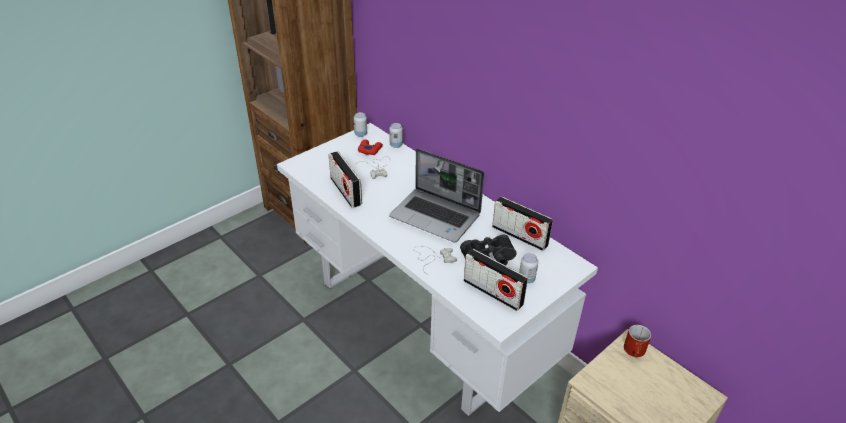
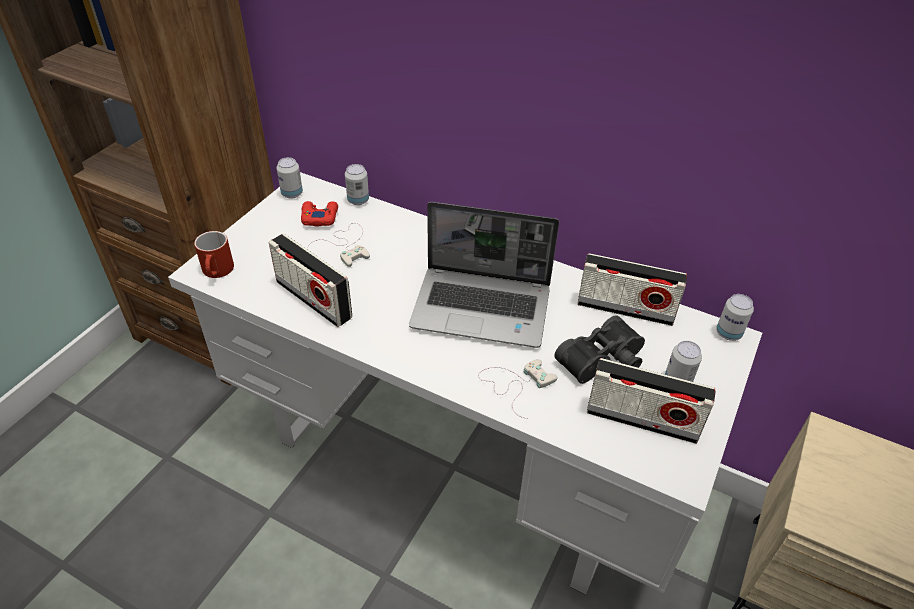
camera: 20 degrees left, 5 degrees up
red mug [624,325,651,358] -> red mug moved to [194,231,234,278]
none -> can [716,294,754,341]

